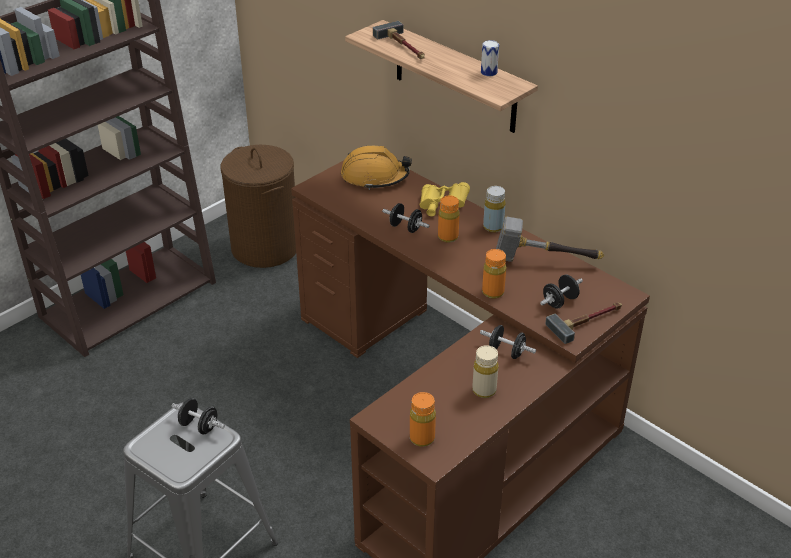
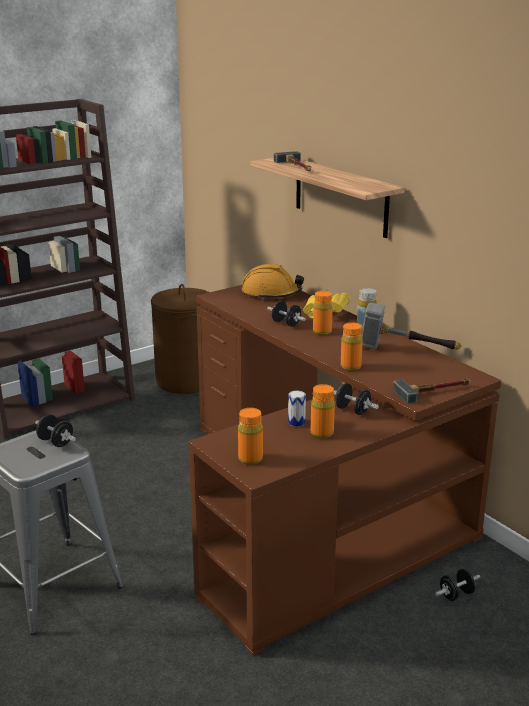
camera: 10 degrees right, 15 degrees down
beige bottle [472,345,498,398] -> orange bottle [311,384,335,438]
can [481,40,499,76] -> can moved to [288,390,306,427]
black dumbbell [540,274,583,308] -> black dumbbell moved to [435,569,480,601]

